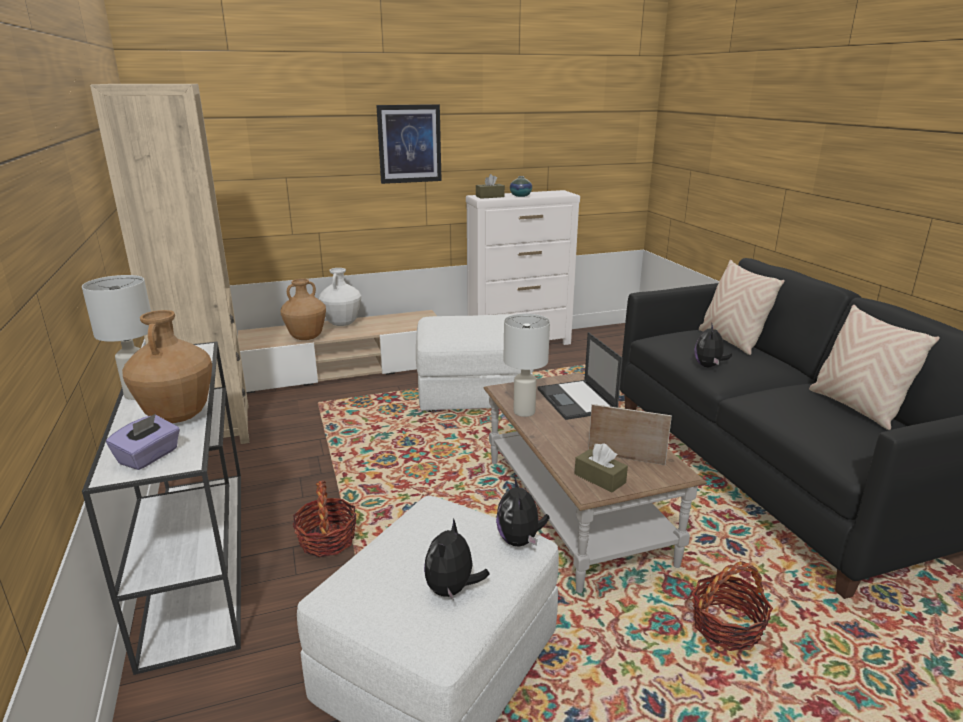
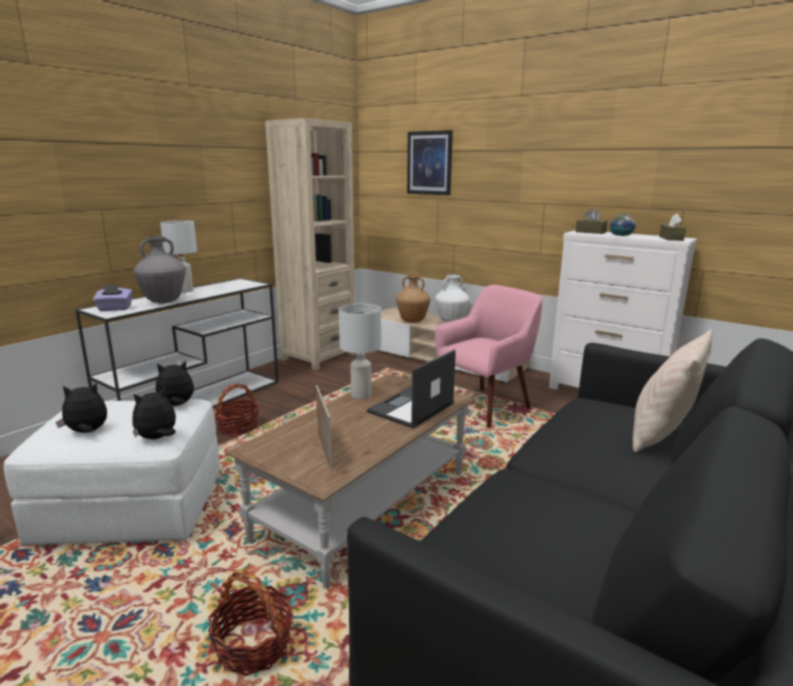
camera: 55 degrees right, 5 degrees down
brown vase [122,310,212,423] -> grey vase [133,236,186,303]
picture [376,104,442,184] -> picture moved to [407,130,453,195]
white ottoman [416,314,534,412] -> pink armchair [435,285,542,428]
brown tissue box [575,443,628,493] -> brown tissue box moved to [659,213,686,241]
plush toy [694,322,732,367] -> plush toy moved to [156,361,194,406]
beige pillow [809,305,940,430] -> none

